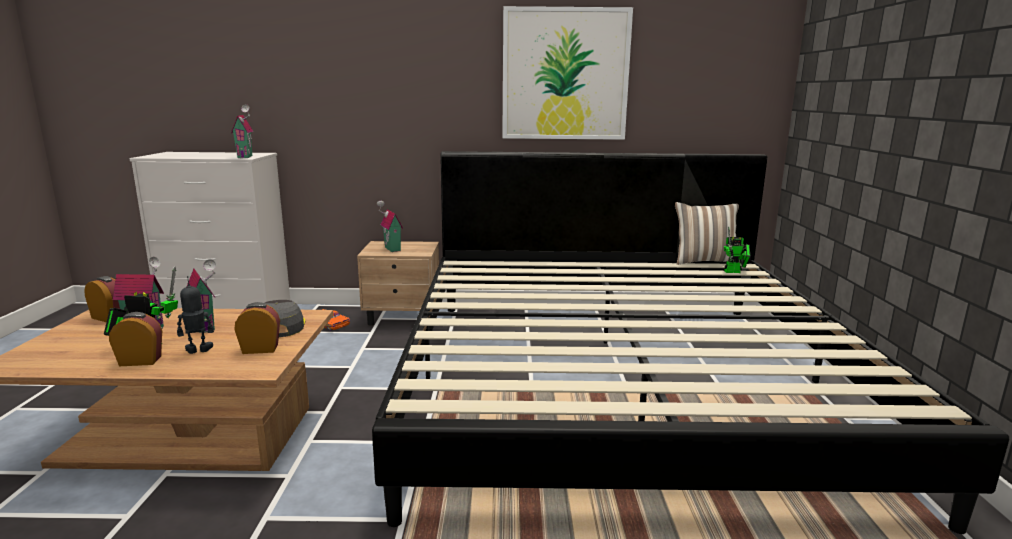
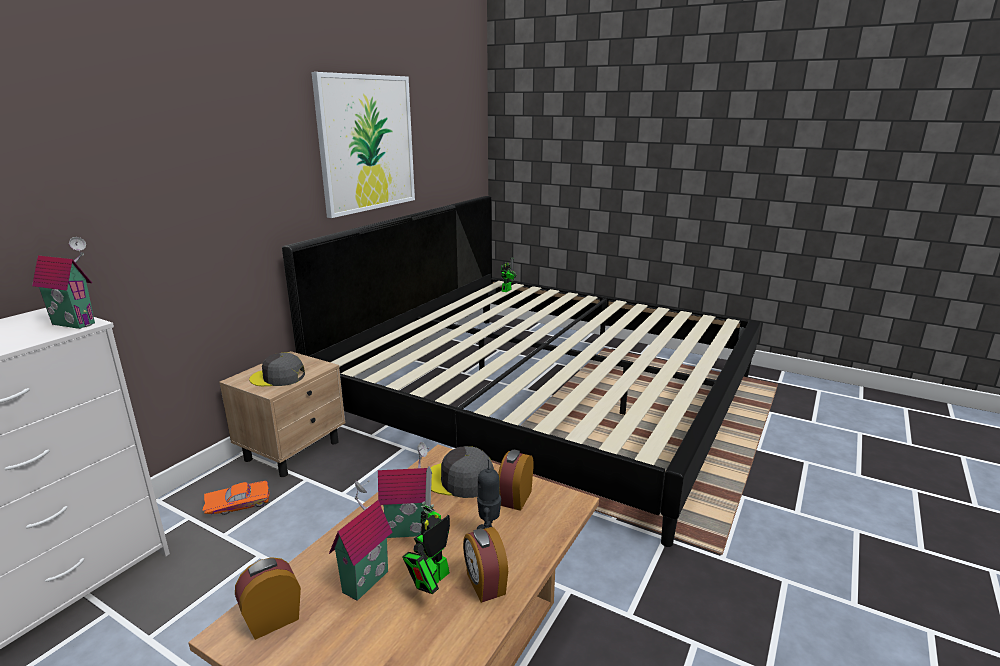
camera: 60 degrees left, 5 degrees up
alarm clock [109,312,162,366] -> alarm clock turned 45 degrees counterclockwise [463,527,508,603]
toy house [377,201,403,252] -> grey cap [249,352,305,386]
pillow [675,202,741,265] -> none

